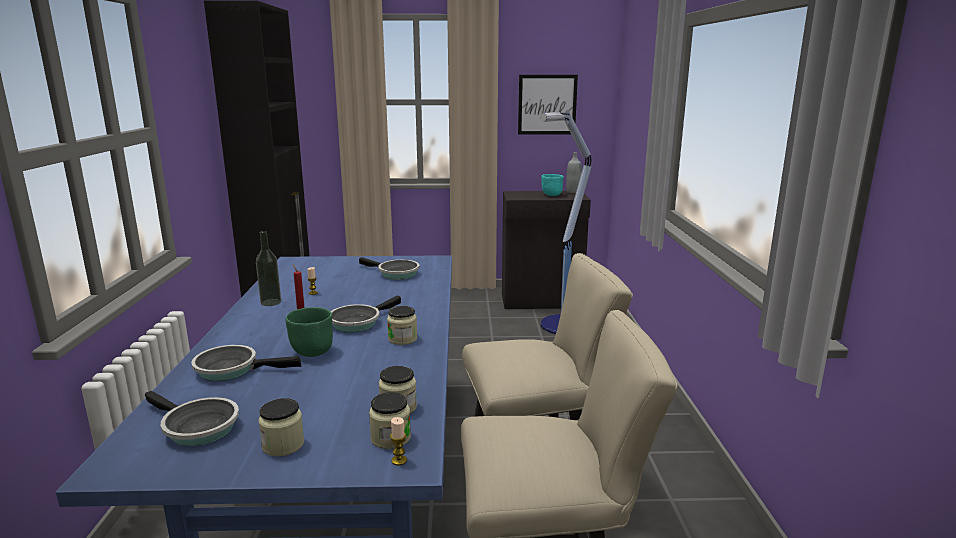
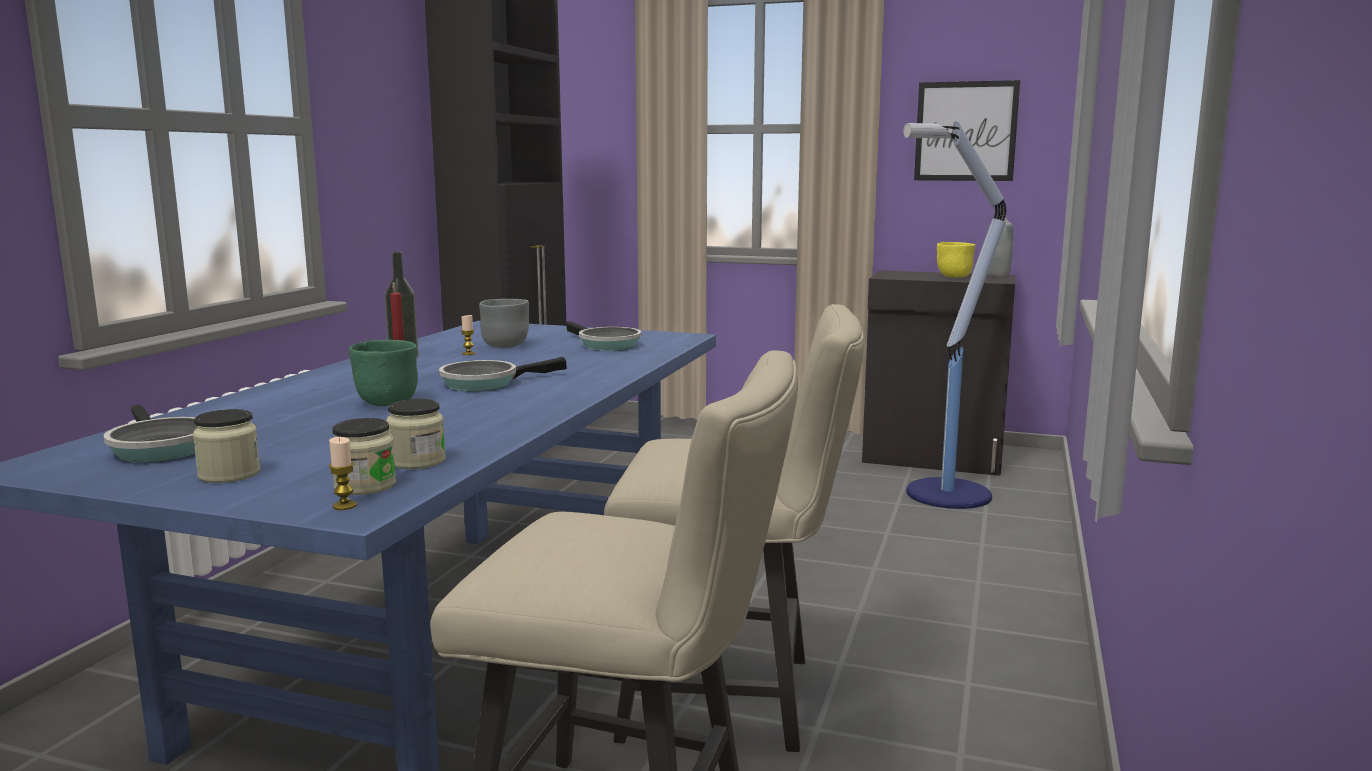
camera: 20 degrees right, 5 degrees down
frying pan [191,345,301,381] -> none
jar [387,306,417,345] -> none
turquoise bowl [541,174,564,196] -> yellow bowl [937,242,975,278]
none -> grey bowl [479,299,529,348]

